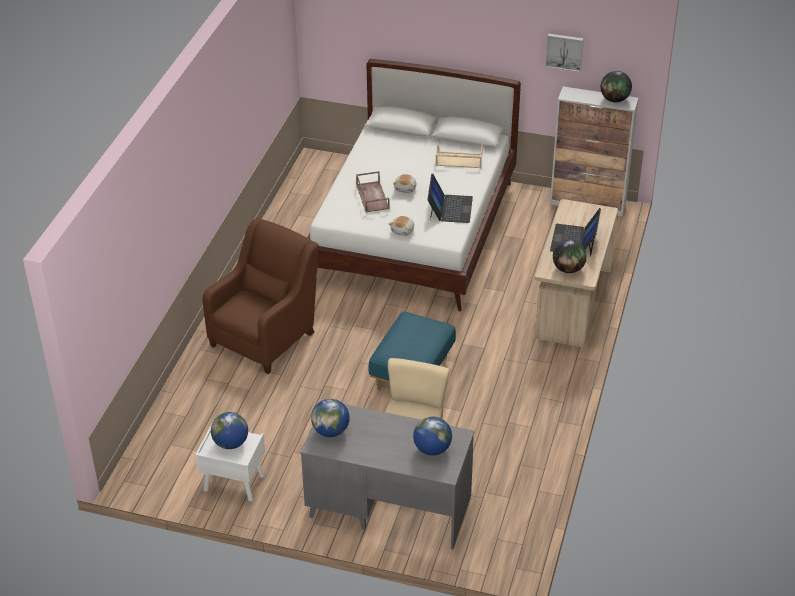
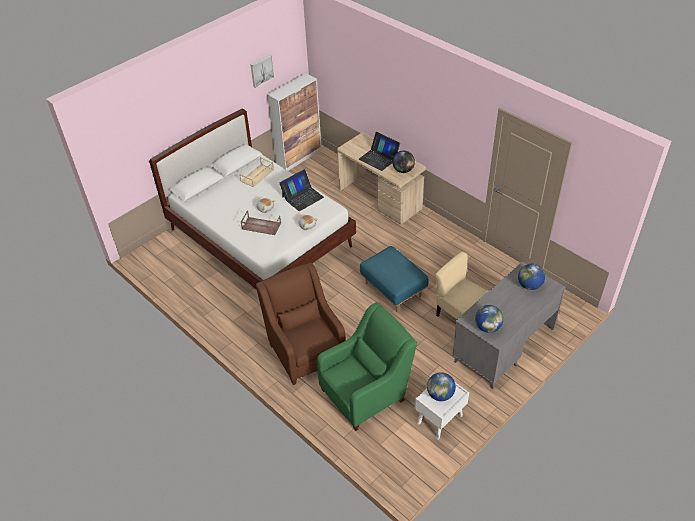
camera: 60 degrees left, 5 degrees up
laptop [427,174,473,223] -> laptop turned 105 degrees clockwise [279,169,324,211]
globe [601,71,632,102] -> none
none -> green armchair [317,302,417,431]

